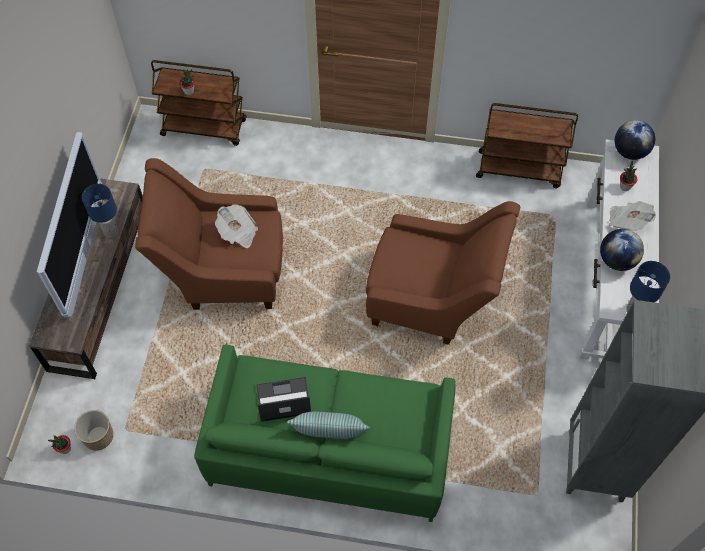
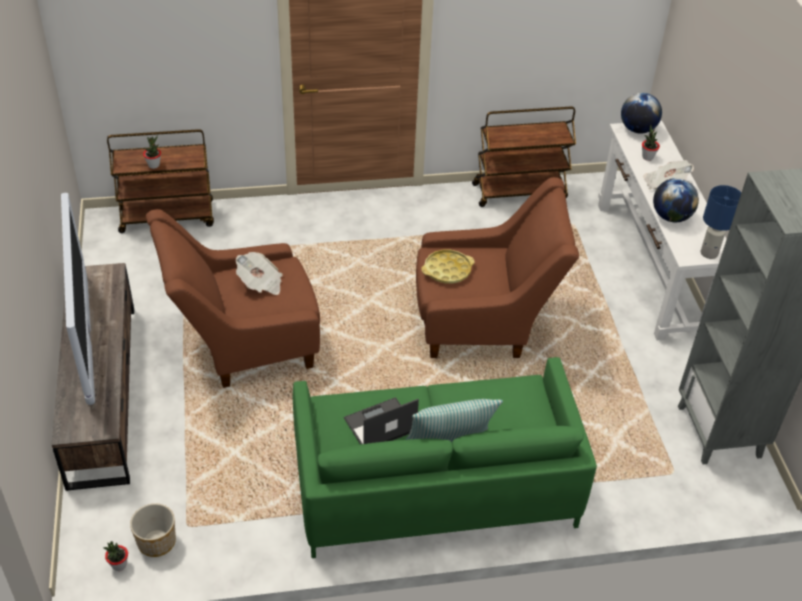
camera: 20 degrees left, 15 degrees down
blue table lamp [82,184,119,238] -> none
none -> yellow tray [421,250,475,284]

